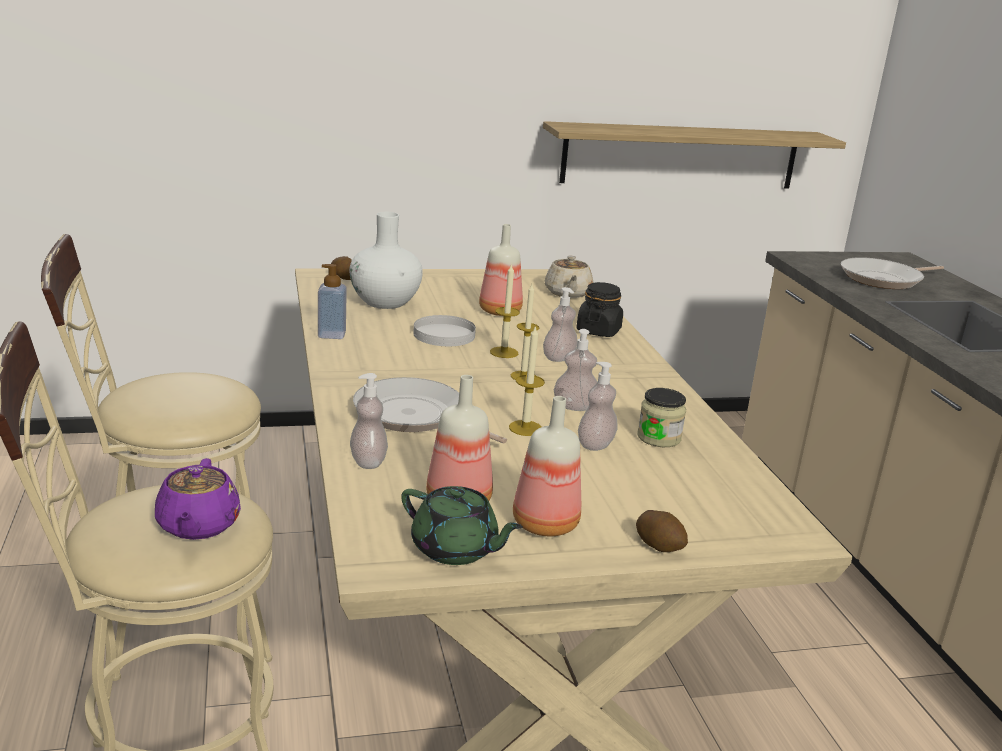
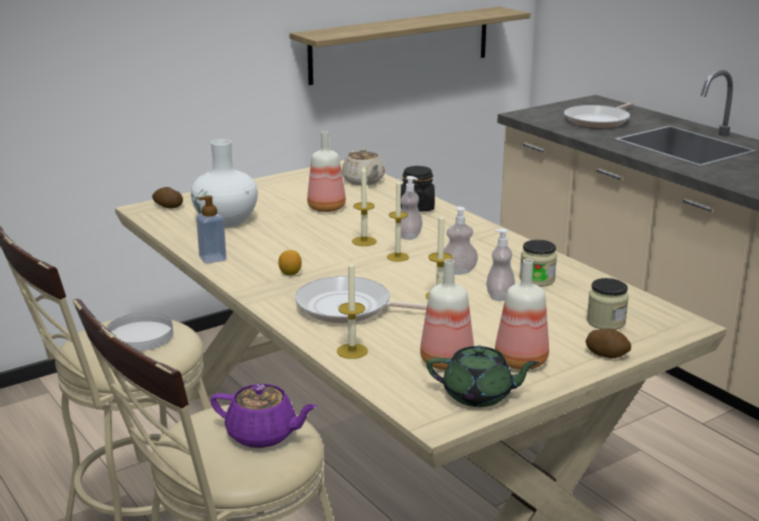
camera: 20 degrees left, 0 degrees up
purple teapot [155,458,241,540] -> purple teapot turned 45 degrees counterclockwise [210,384,317,448]
soap dispenser [350,373,388,469] -> candle [337,259,368,359]
white plate [413,315,476,346] -> white plate moved to [106,313,173,351]
none -> lemon [278,250,302,276]
none -> jar [587,278,629,330]

